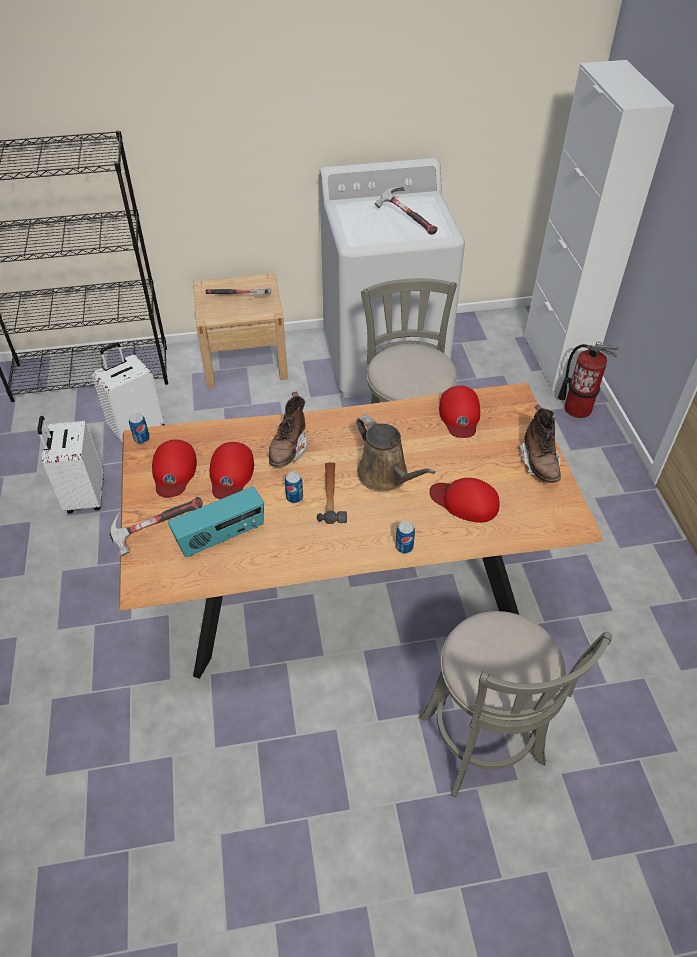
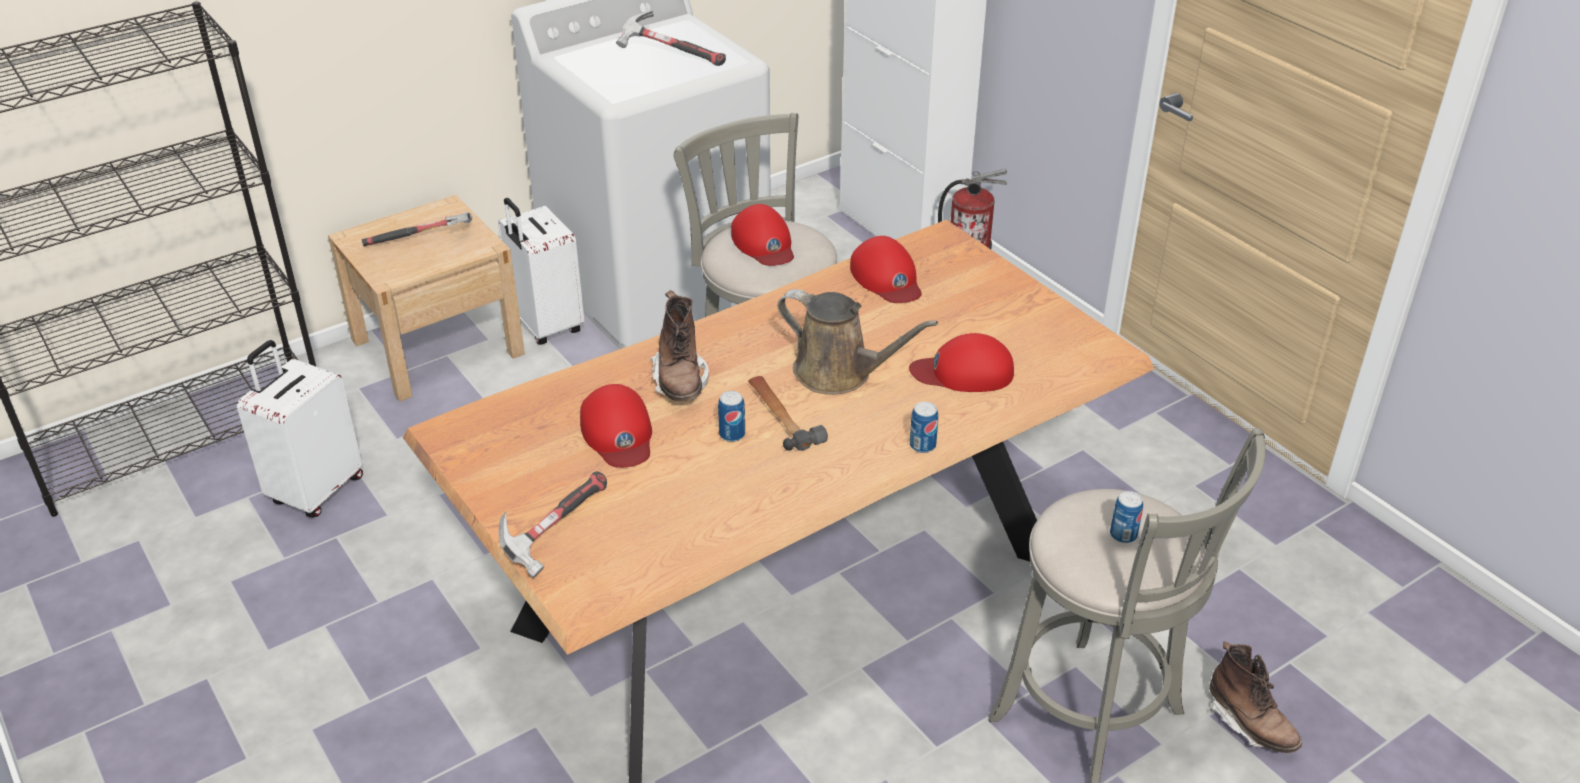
camera: 25 degrees left, 10 degrees down
white suitcase [37,416,103,513] -> white suitcase moved to [498,198,584,345]
can [129,413,150,443] -> can moved to [1110,491,1143,543]
red cap [152,439,197,497] -> red cap moved to [731,204,794,266]
radio [168,486,264,557] -> none
brown boot [518,404,561,483] -> brown boot moved to [1209,642,1302,753]

